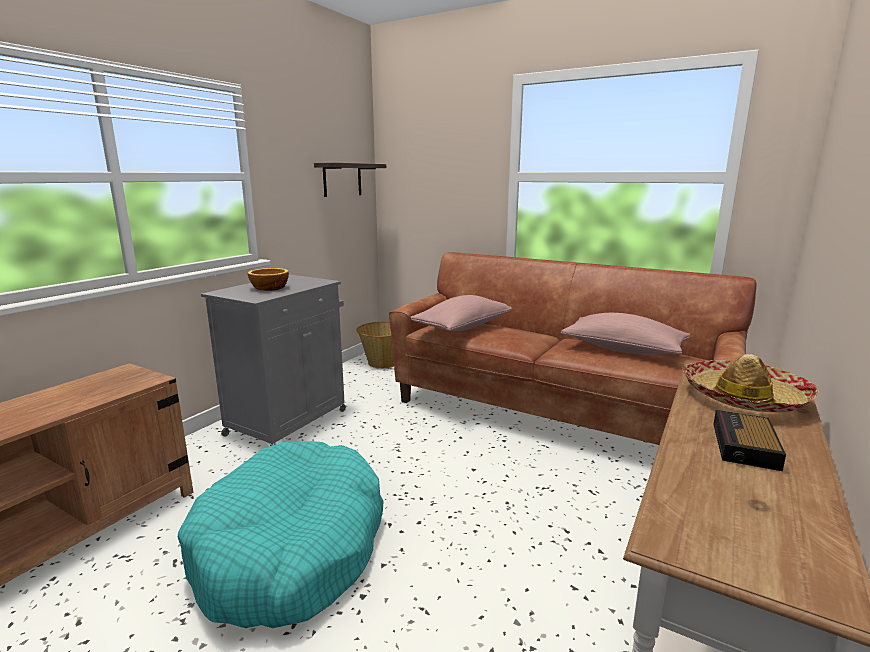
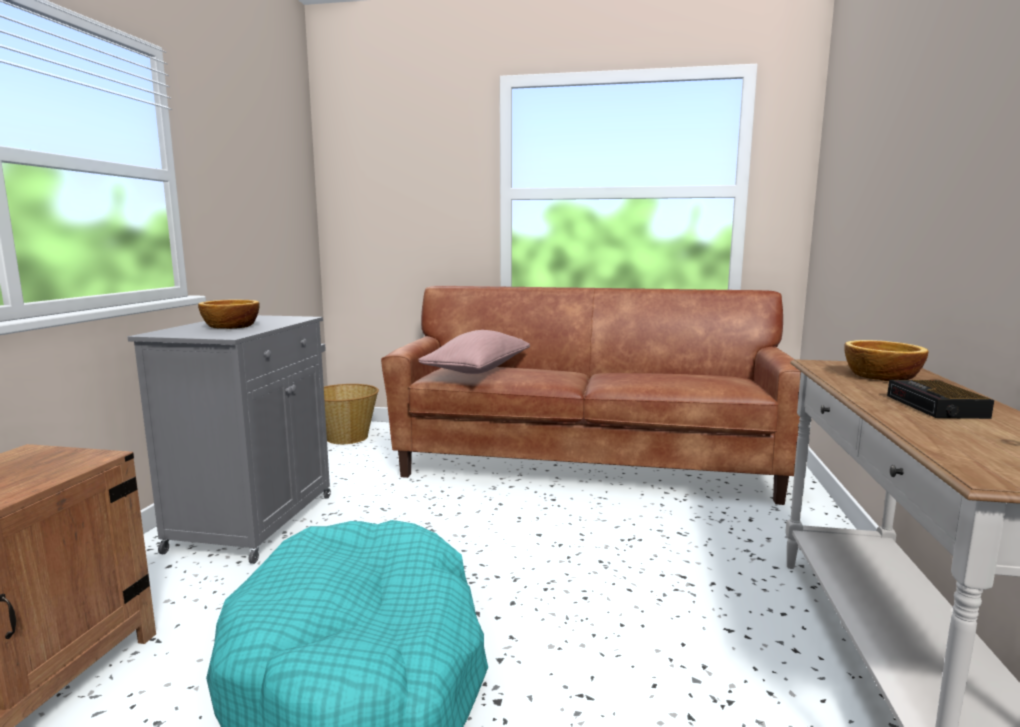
camera: 20 degrees left, 5 degrees down
shelf [314,163,386,197] -> none
pink pillow [561,313,690,355] -> none
hat [682,354,819,412] -> bowl [844,340,929,381]

